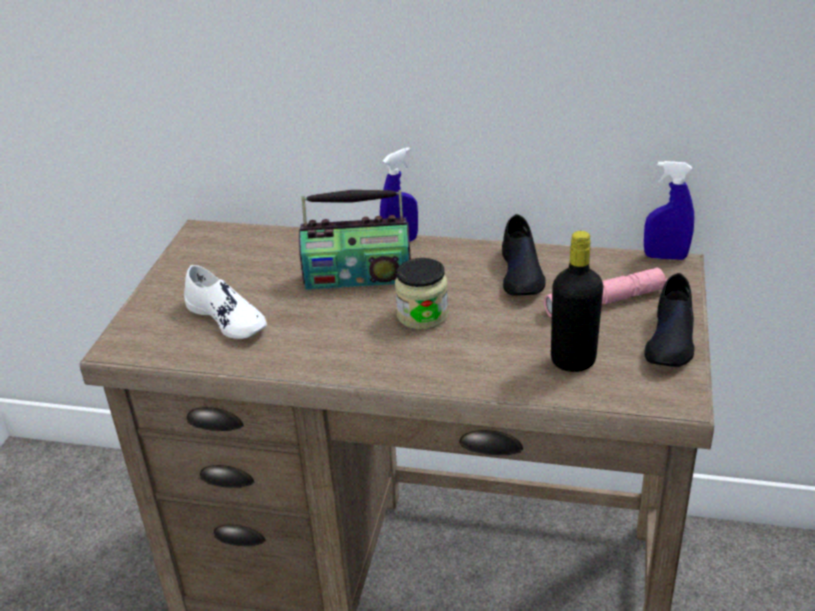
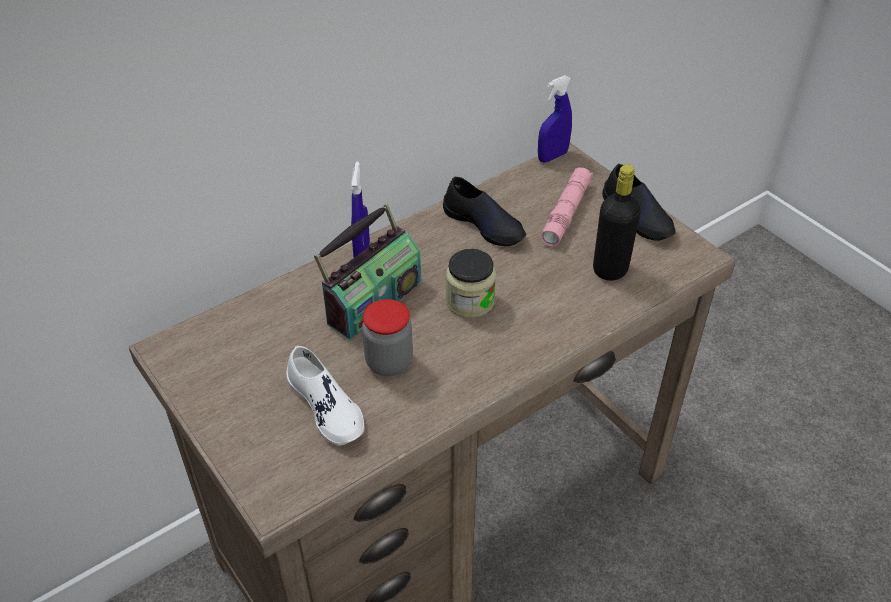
camera: 50 degrees left, 10 degrees up
white shoe [184,265,267,339] -> white shoe turned 60 degrees clockwise [286,346,365,446]
none -> jar [362,299,413,376]

